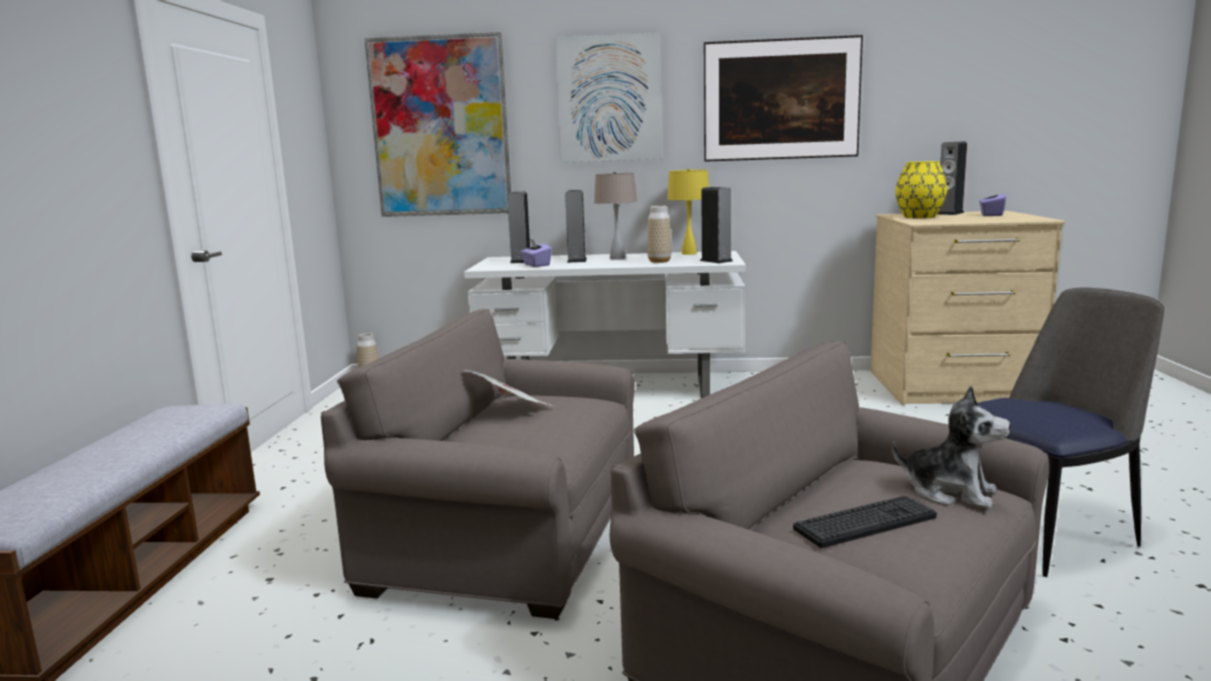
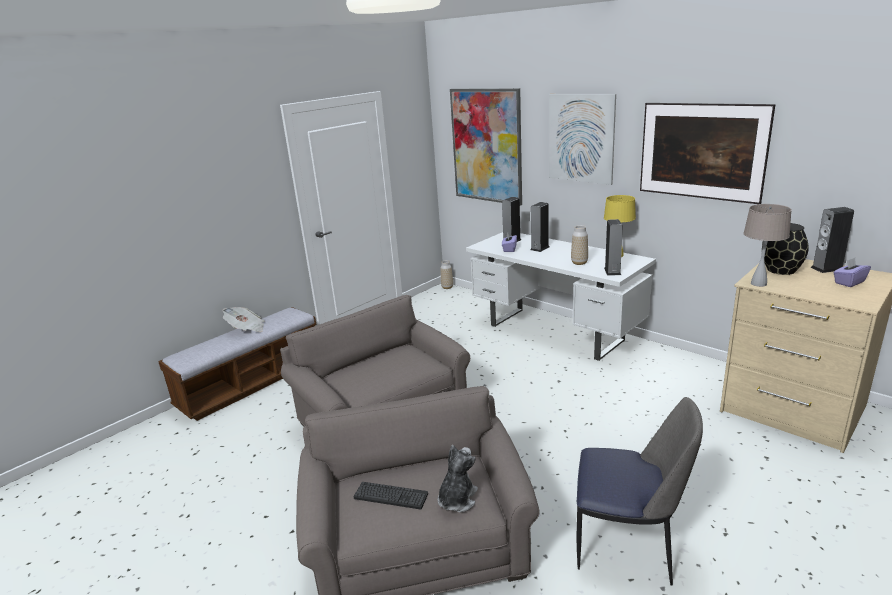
camera: 40 degrees right, 10 degrees up
newspaper [465,370,554,406] -> newspaper moved to [223,307,265,332]
beige table lamp [594,171,638,260] -> beige table lamp moved to [743,204,792,287]
plush toy [892,385,1011,509] -> plush toy turned 135 degrees counterclockwise [437,445,478,512]
yellow vase [896,161,947,219] -> black vase [762,223,809,275]

